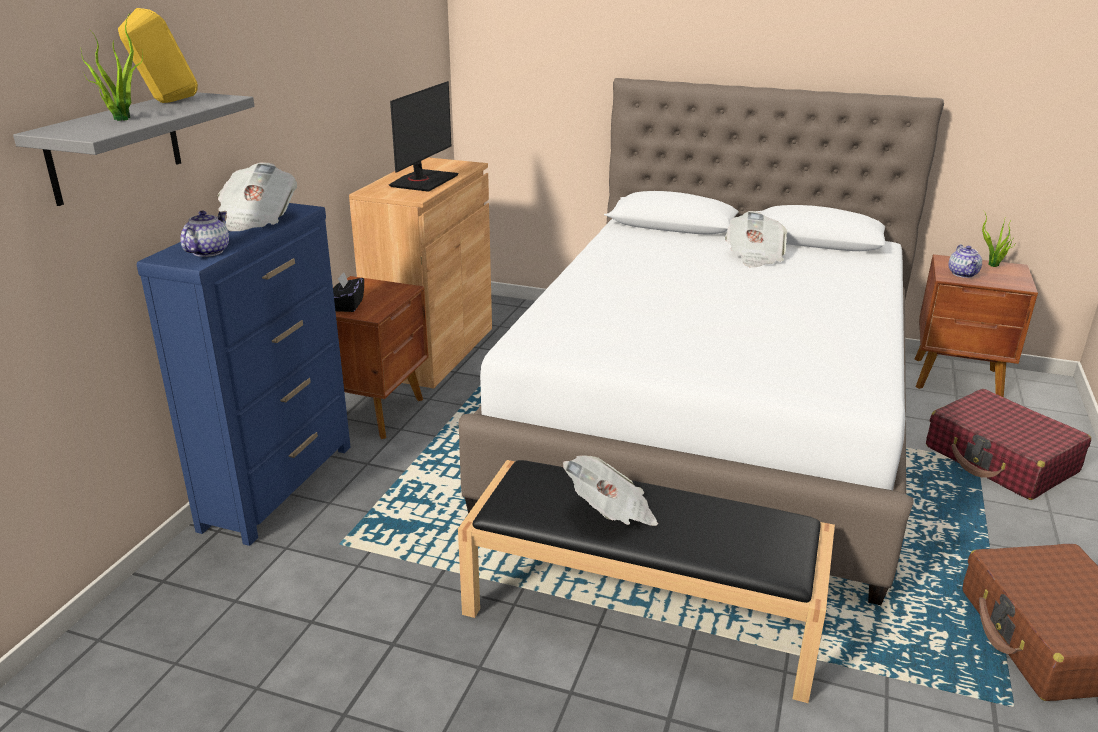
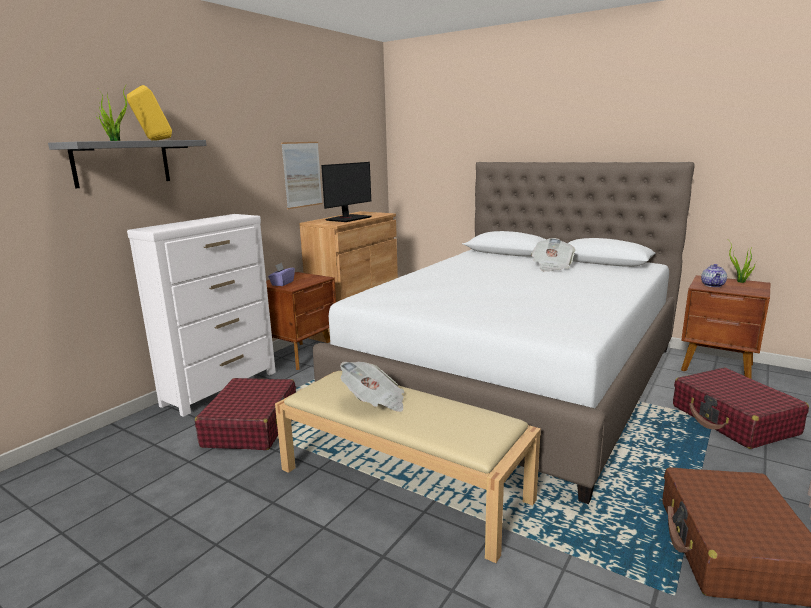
camera: 15 degrees right, 10 degrees down
blue dresser [137,203,351,546] -> white dresser [127,214,276,417]
teapot [180,211,229,257] -> none
newspaper [217,162,297,231] -> none
black tissue box [333,272,364,312] -> purple tissue box [268,263,295,286]
black bench [458,460,835,703] -> beige bench [275,371,541,563]
none -> red suitcase [195,378,296,450]
none -> picture [281,142,323,209]

